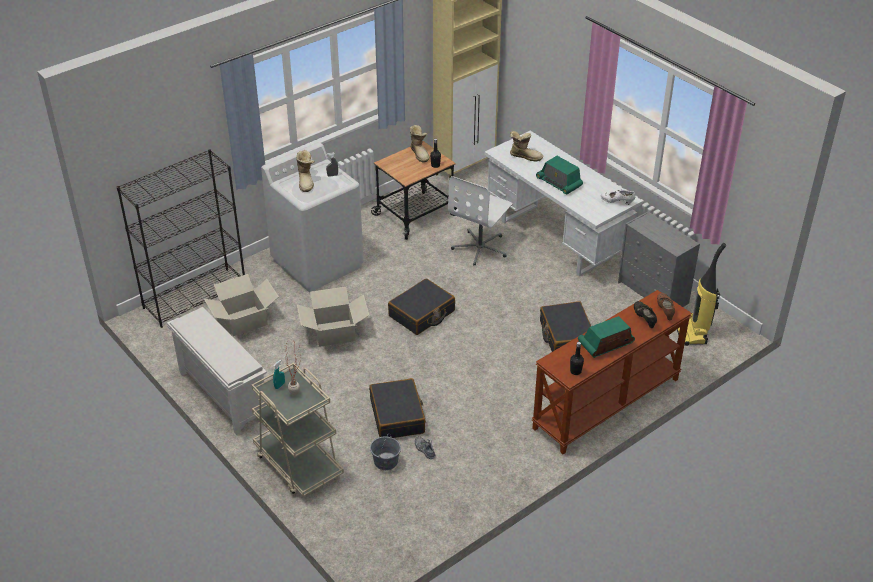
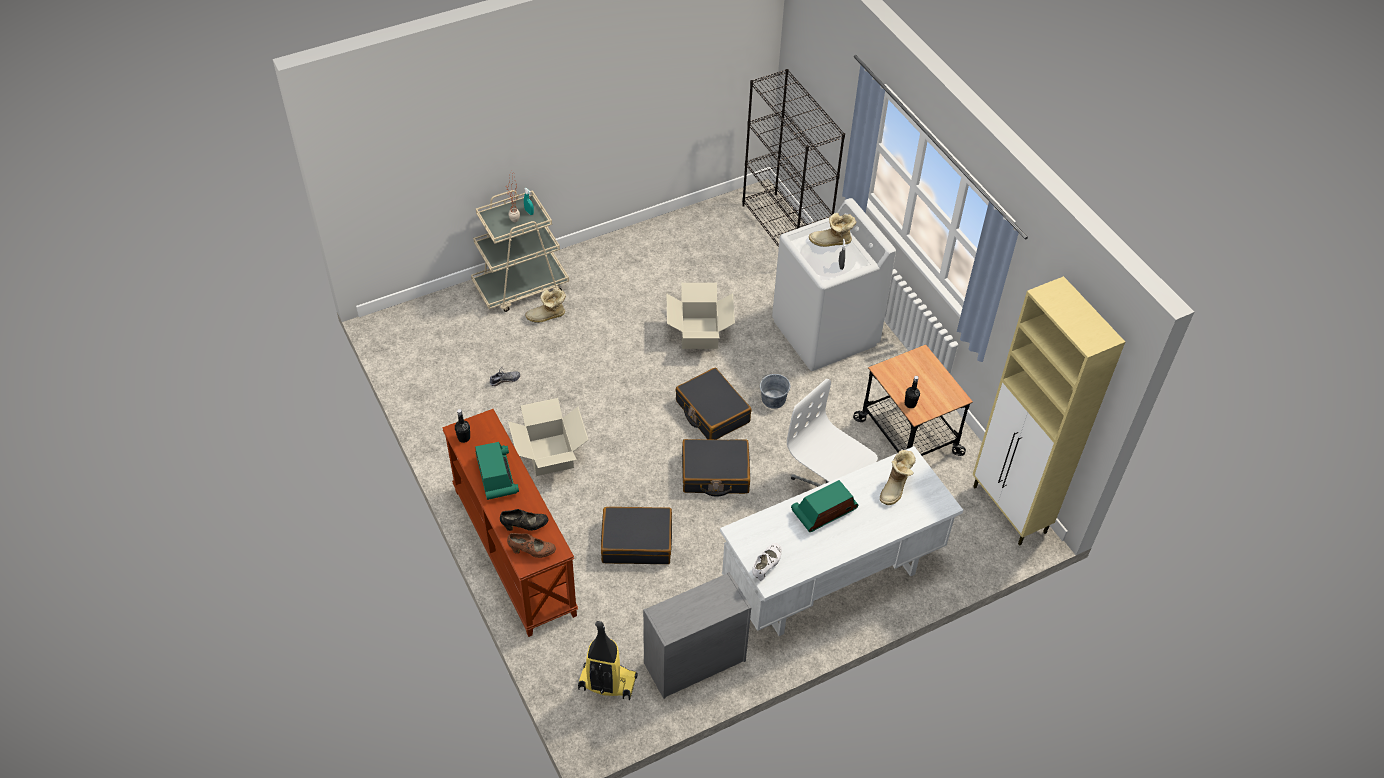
camera: 100 degrees right, 10 degrees up
white shoe rack [167,307,267,435] -> none
cardboard box [204,274,279,336] -> cardboard box moved to [508,398,588,476]
black suitcase [369,378,426,438] -> black suitcase moved to [682,439,750,497]
grey bucket [370,433,401,470] -> grey bucket moved to [760,374,790,409]
boot [409,125,430,163] -> boot moved to [525,289,566,323]

